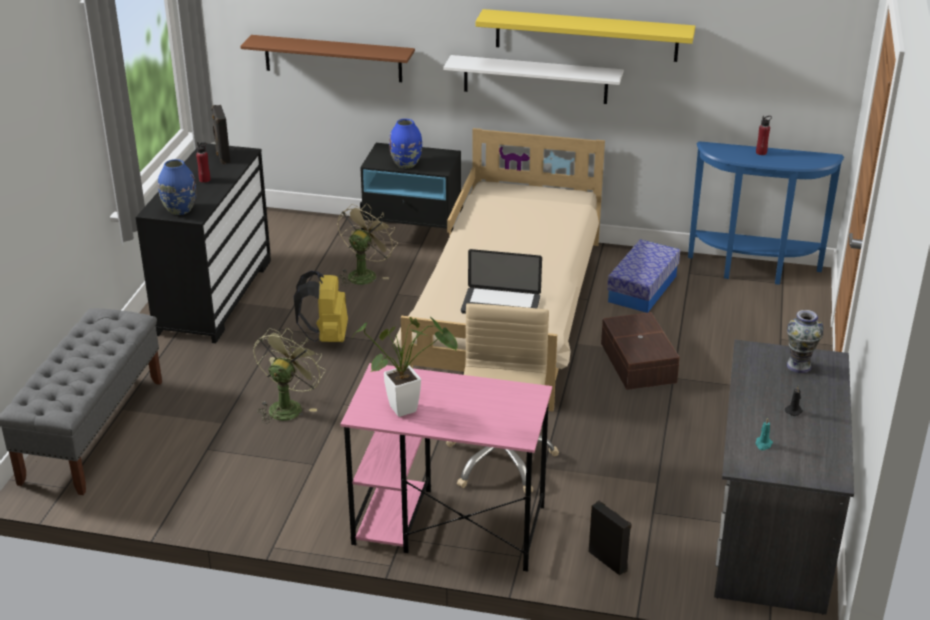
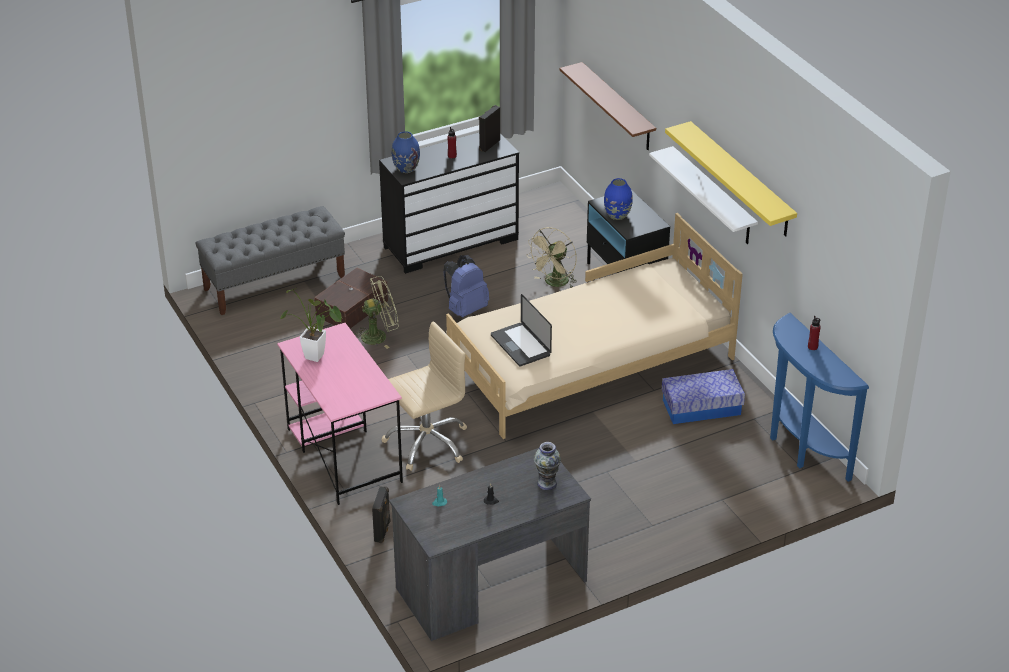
camera: 50 degrees right, 5 degrees up
yellow backpack [294,271,348,342] -> blue backpack [443,255,489,317]
beige fan [337,204,398,286] -> beige fan turned 135 degrees clockwise [527,227,577,288]
brown storage box [601,312,680,390] -> brown storage box moved to [314,267,388,328]

